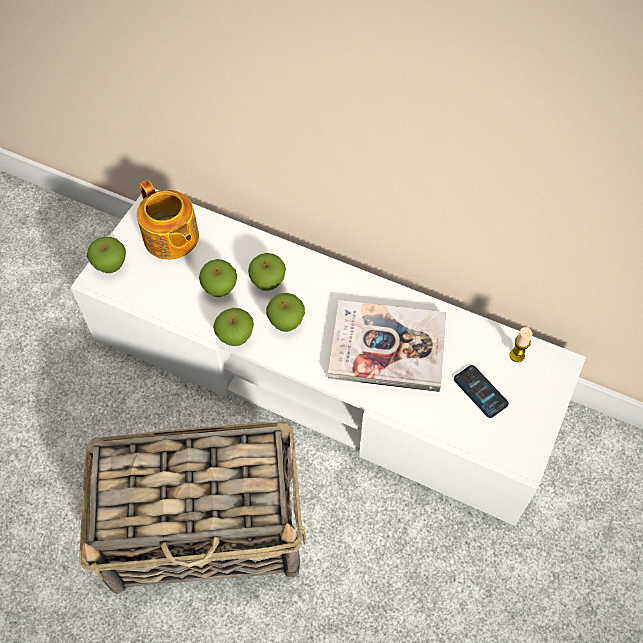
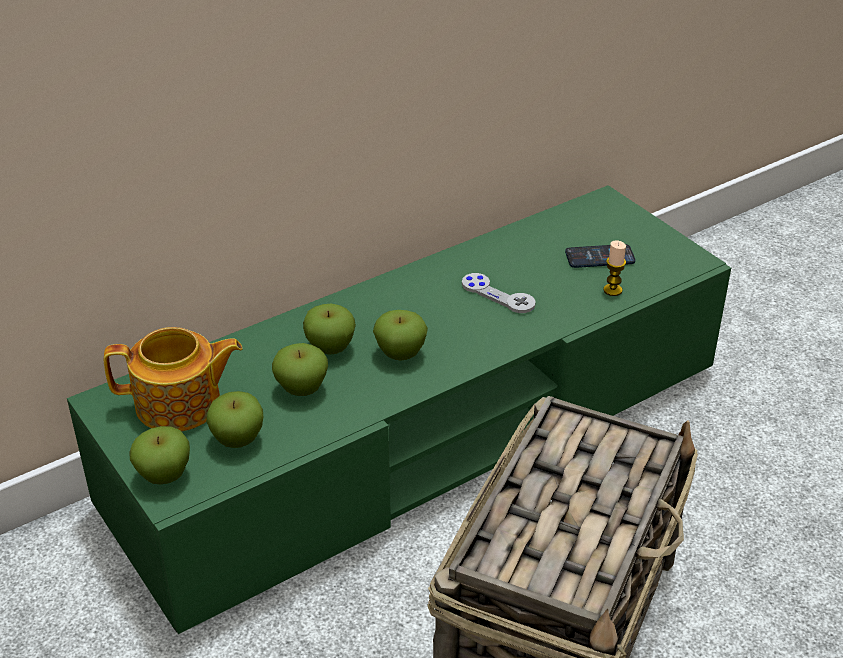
camera: 60 degrees left, 20 degrees down
white tv stand [70,189,586,526] -> green tv stand [67,185,731,634]
apple [213,308,254,346] -> apple moved to [206,391,263,448]
book [328,300,446,392] -> grey game controller [462,273,536,313]
candle [510,327,532,362] -> candle moved to [603,240,626,296]

